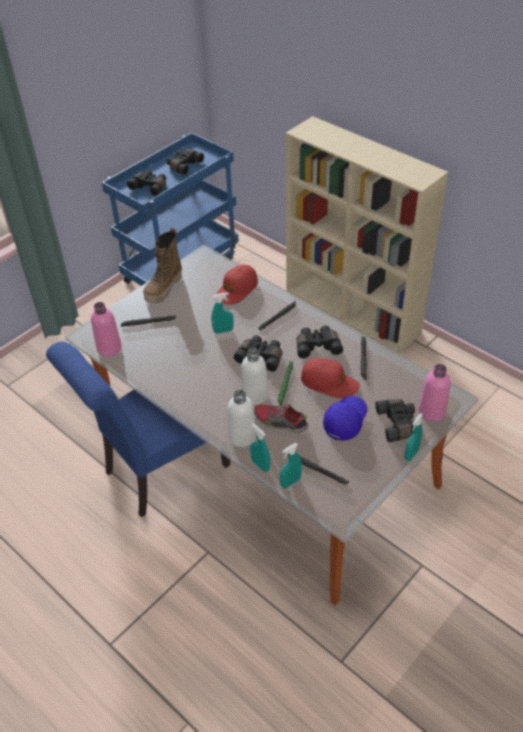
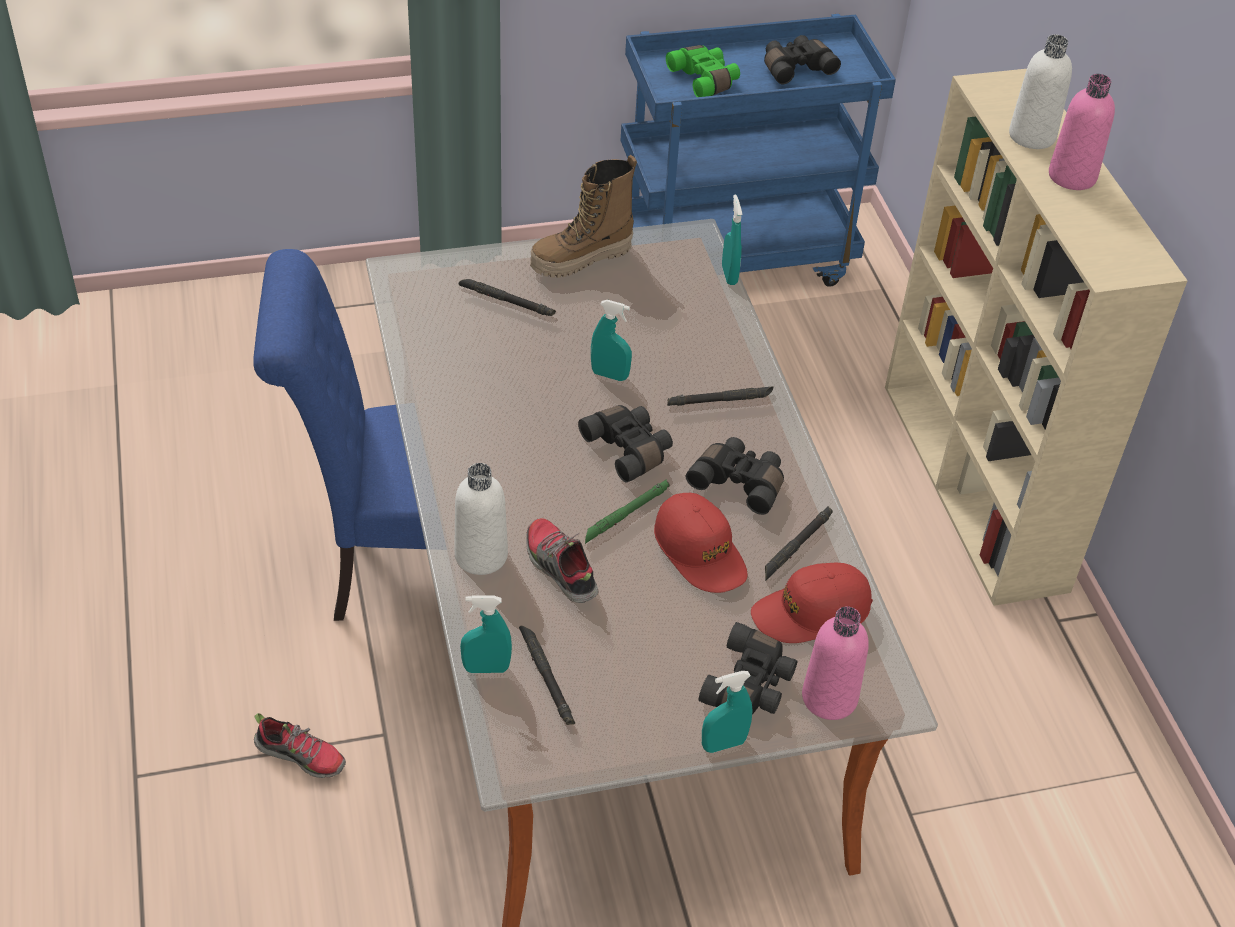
camera: 30 degrees right, 0 degrees up
pink bottle [91,302,122,357] -> pink bottle moved to [1049,74,1115,190]
black binoculars [127,170,166,196] -> green binoculars [666,45,740,97]
red cap [216,264,258,305] -> red cap moved to [751,563,873,643]
white bottle [241,348,268,405] -> white bottle moved to [1009,34,1072,149]
turquoise spray bottle [250,423,270,472] -> turquoise spray bottle moved to [722,194,742,285]
blue cap [323,396,368,441] -> none
none -> shoe [254,713,346,778]

